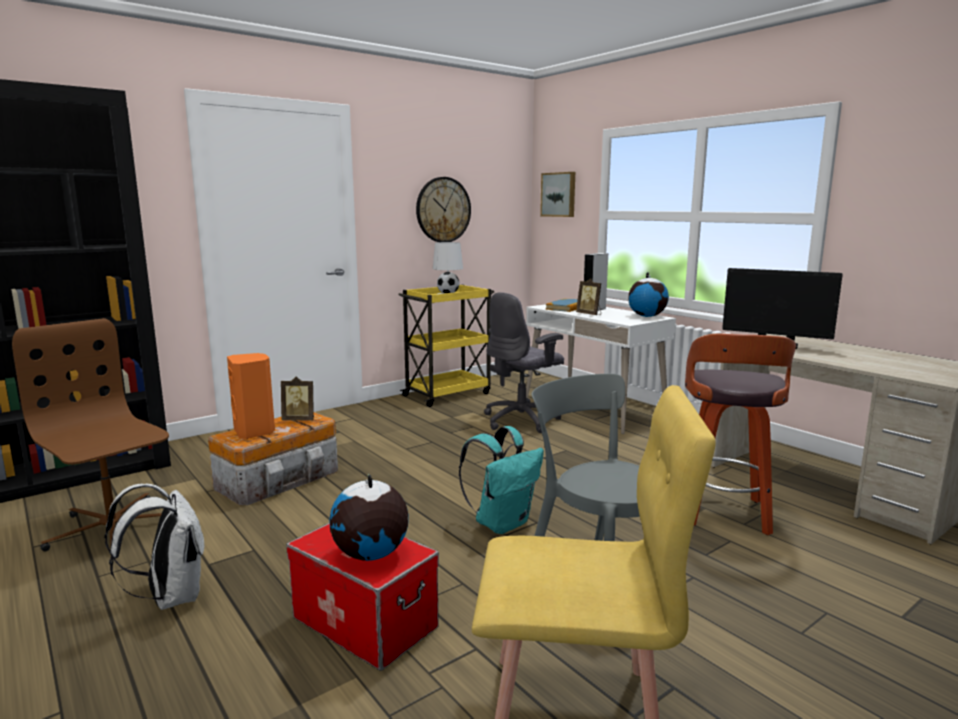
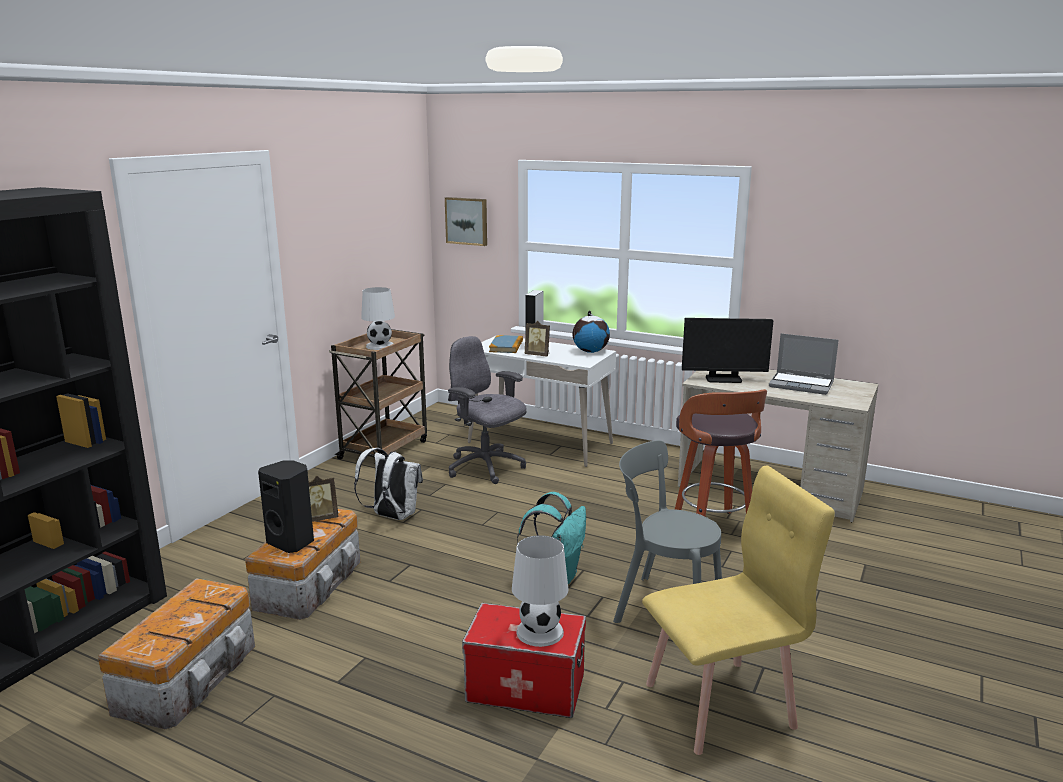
camera: 25 degrees left, 5 degrees up
brown office chair [12,318,169,551] -> storage box [98,578,255,729]
white backpack [104,484,204,610] -> white backpack moved to [354,448,423,520]
orange speaker [227,353,275,439] -> black speaker [258,461,314,553]
globe [329,474,409,561] -> white table lamp [512,535,569,647]
yellow cart [398,285,494,407] -> brown cart [329,329,427,464]
wall clock [416,177,471,242] -> none
grey office chair [484,292,564,433] -> grey office chair turned 105 degrees clockwise [448,336,527,484]
none -> laptop [769,333,839,395]

